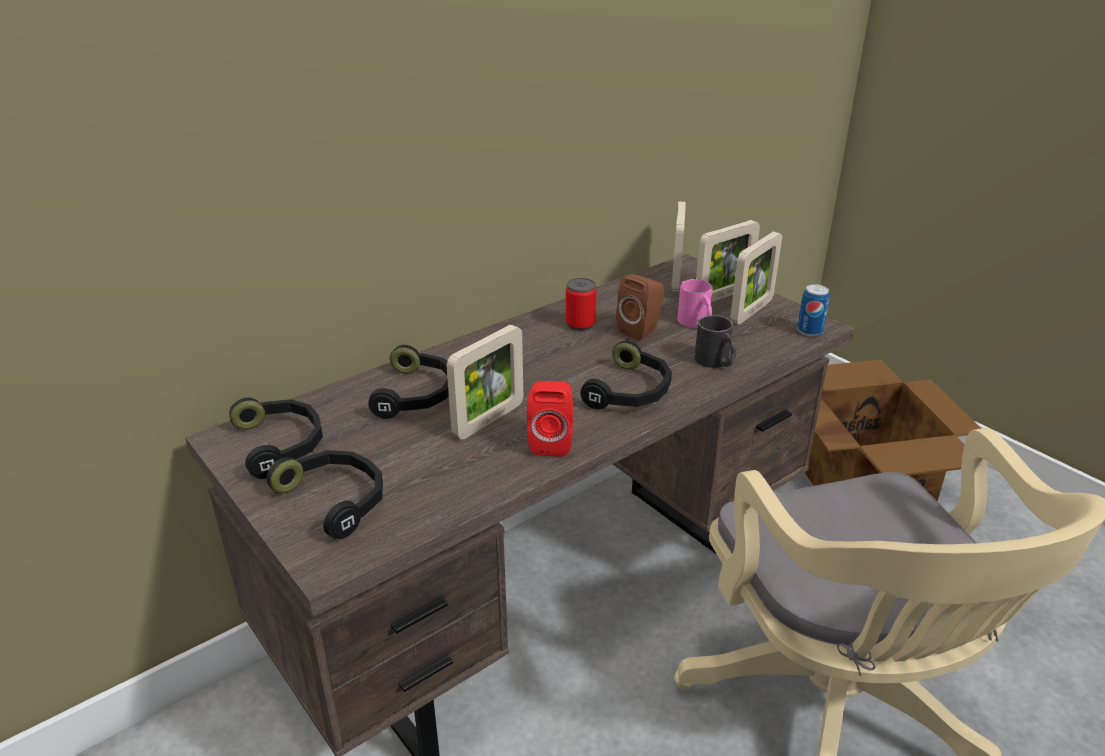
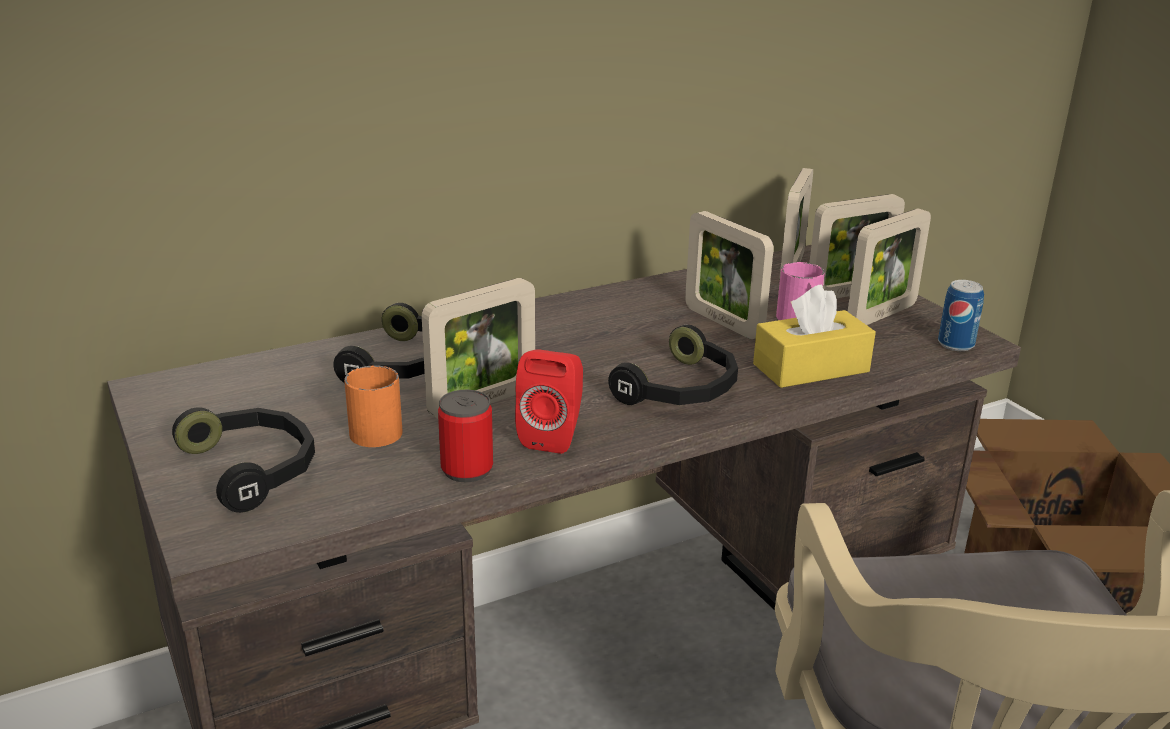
camera: 10 degrees right, 5 degrees down
black headphones [229,398,323,479] -> none
can [566,278,597,331] -> can moved to [438,390,493,482]
brown speaker [616,275,664,340] -> picture frame [685,211,774,339]
black mug [694,315,737,368] -> yellow tissue box [753,285,876,388]
none -> orange mug [344,365,403,447]

